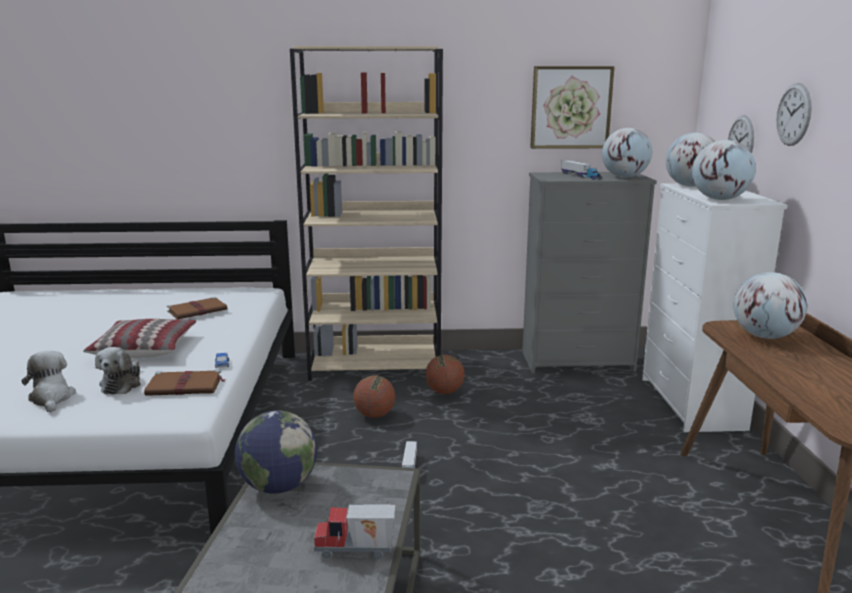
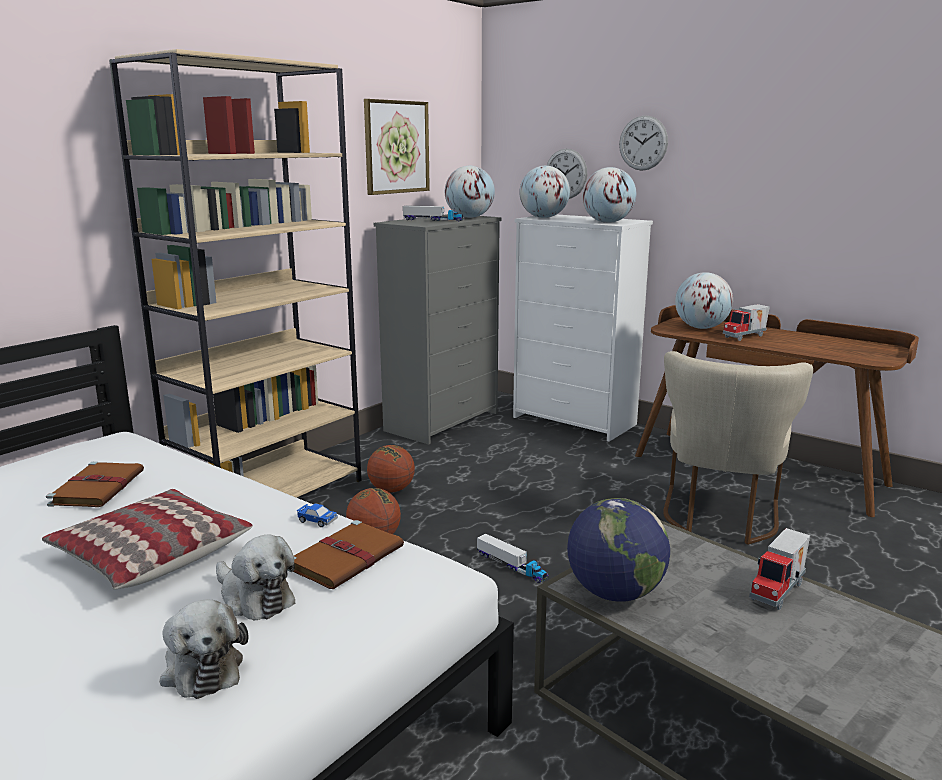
camera: 50 degrees left, 0 degrees up
plush toy [22,351,76,412] -> plush toy turned 135 degrees counterclockwise [159,600,248,699]
none -> beige chair [663,351,813,545]
none -> toy truck [723,304,770,341]

